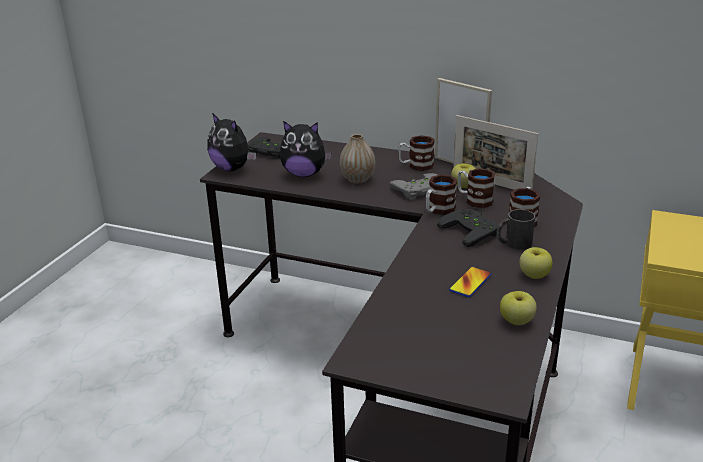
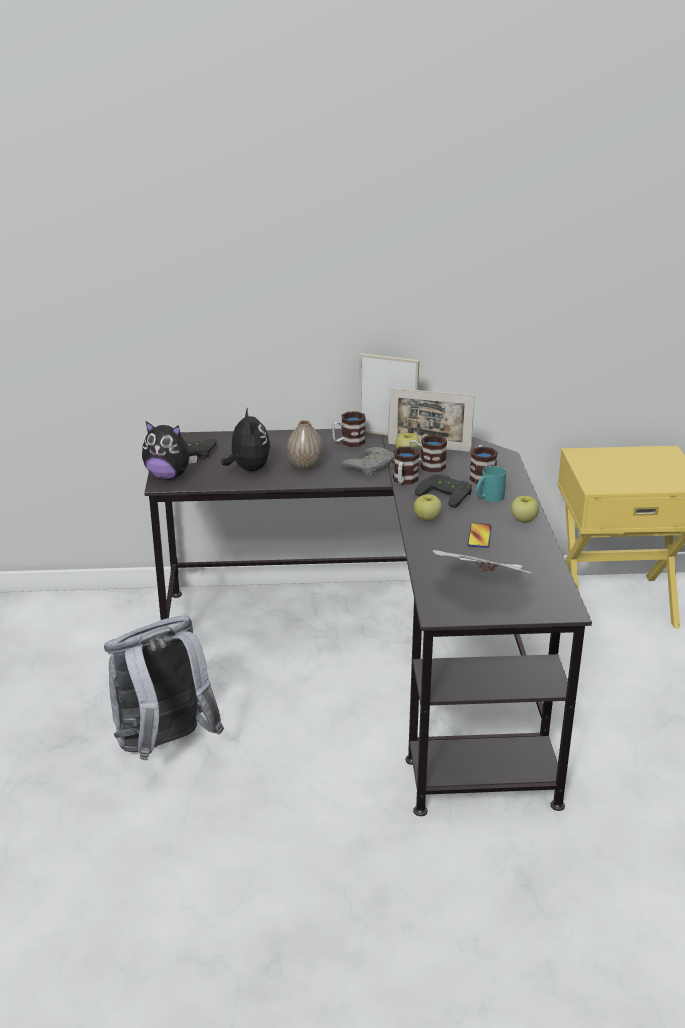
camera: 25 degrees left, 0 degrees up
plush toy [280,121,332,177] -> plush toy turned 90 degrees counterclockwise [221,407,271,471]
black mug [496,209,535,250] -> turquoise mug [476,466,506,502]
apple [500,291,537,325] -> apple moved to [414,494,442,521]
none -> grey backpack [104,616,224,760]
none -> newspaper [433,550,532,574]

